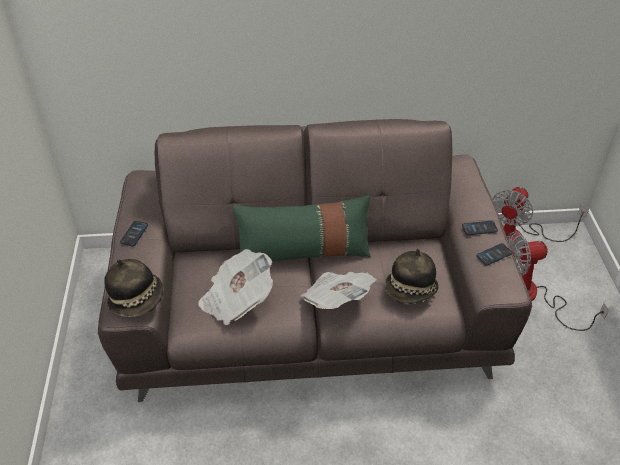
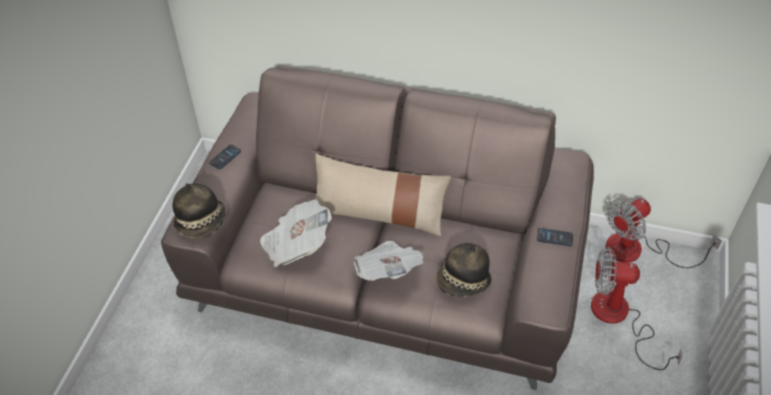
camera: 20 degrees right, 5 degrees up
green pillow [232,195,371,261] -> beige pillow [315,154,451,236]
phone [477,243,512,266] -> none

